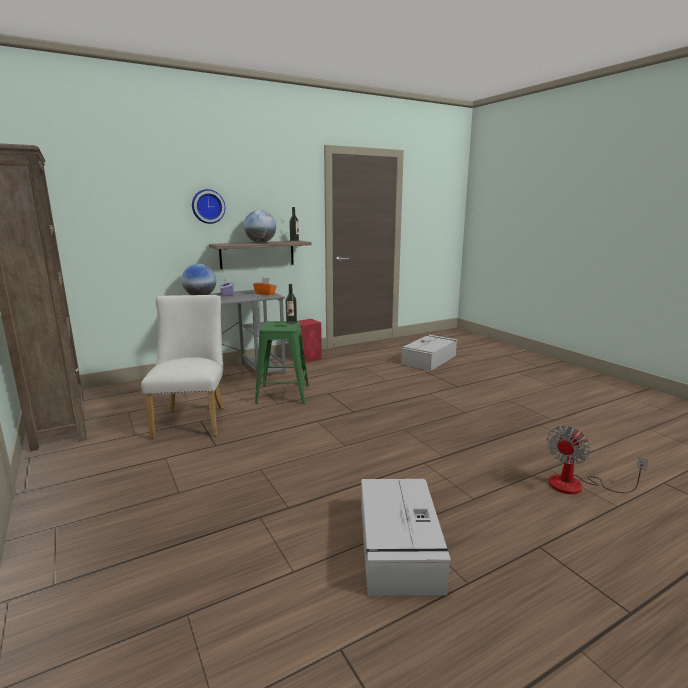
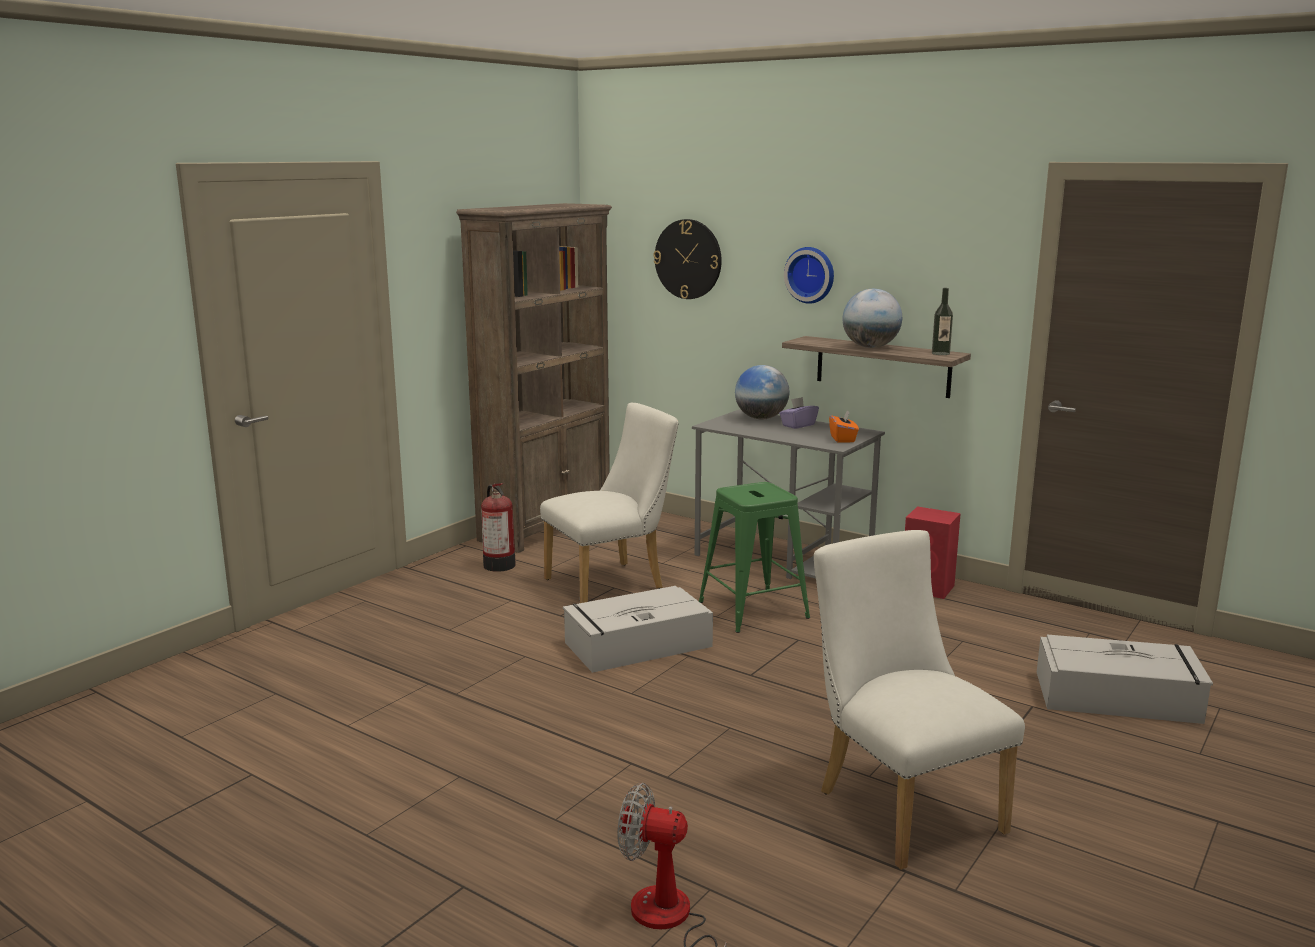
camera: 65 degrees right, 0 degrees up
bottle [285,284,297,324] -> none
grey storage box [361,479,451,596] -> grey storage box moved to [563,586,713,673]
none -> fire extinguisher [481,483,516,572]
none -> wall clock [653,219,722,299]
none -> white chair [814,530,1025,870]

